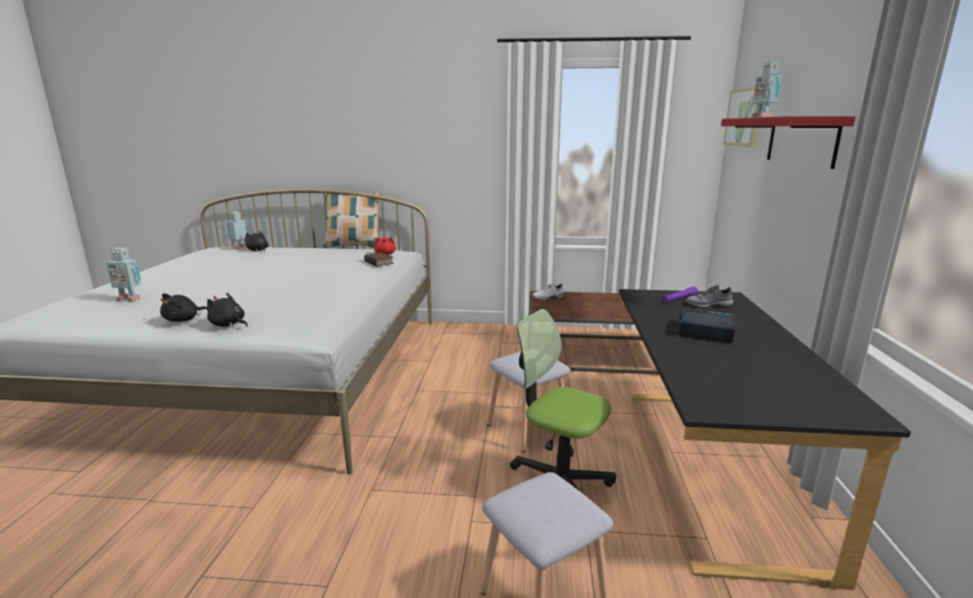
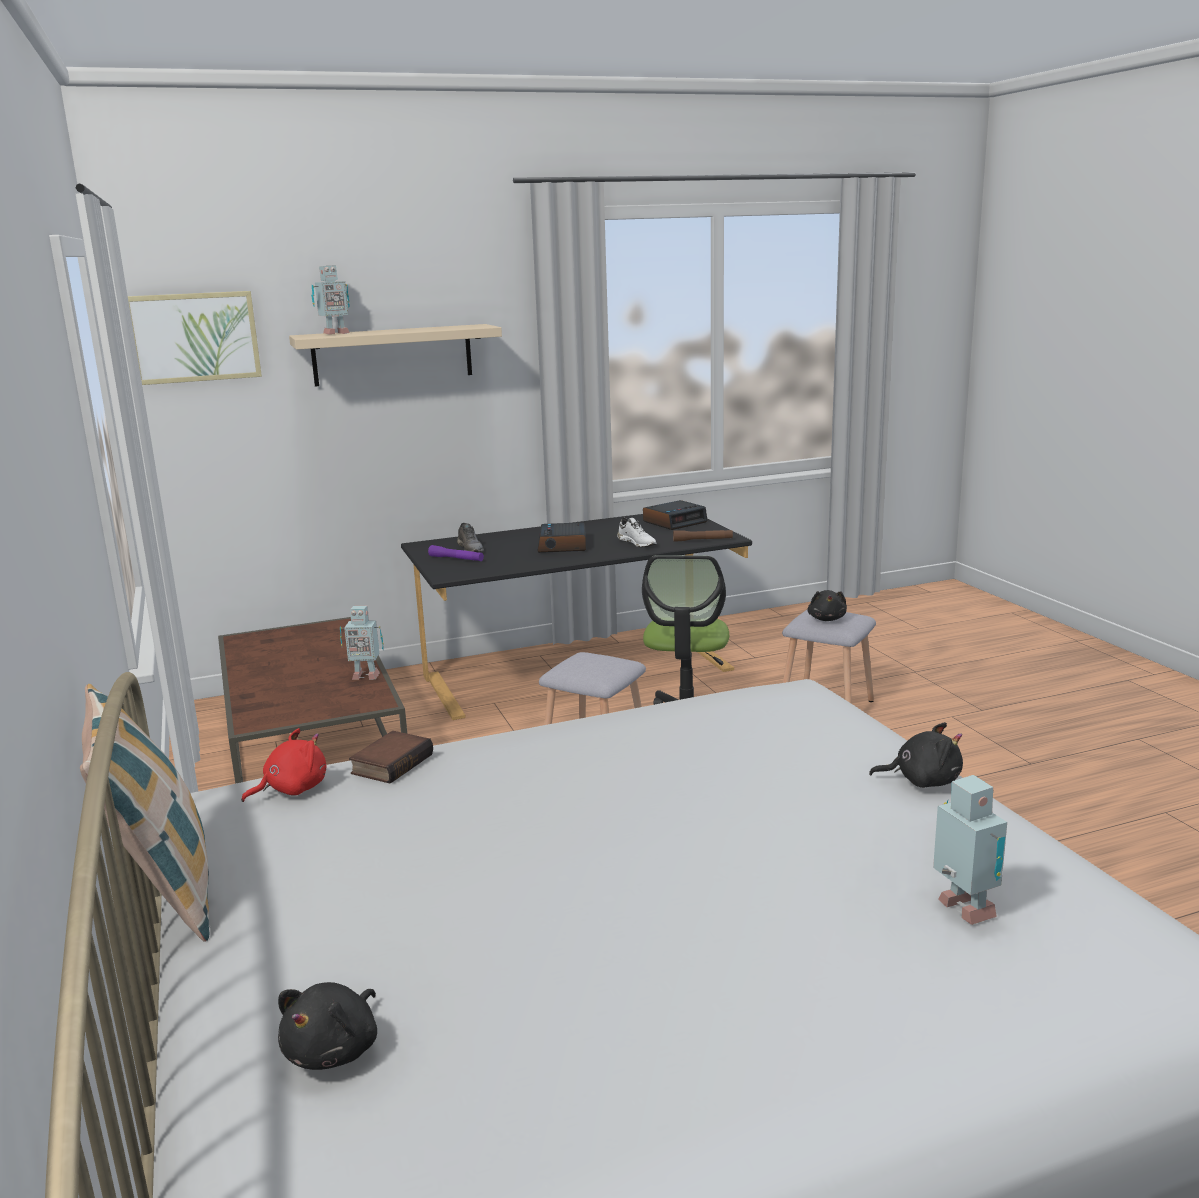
camera: 115 degrees left, 0 degrees up
black plush toy [207,293,248,328] -> black plush toy moved to [807,590,847,621]
toy robot [226,211,247,249] -> toy robot moved to [340,606,384,680]
white shoe [532,283,565,300] -> white shoe moved to [617,518,657,547]
red shelf [721,116,856,169] -> beige shelf [289,324,502,387]
none -> alarm clock [643,500,708,530]
none -> brown flashlight [673,530,733,542]

